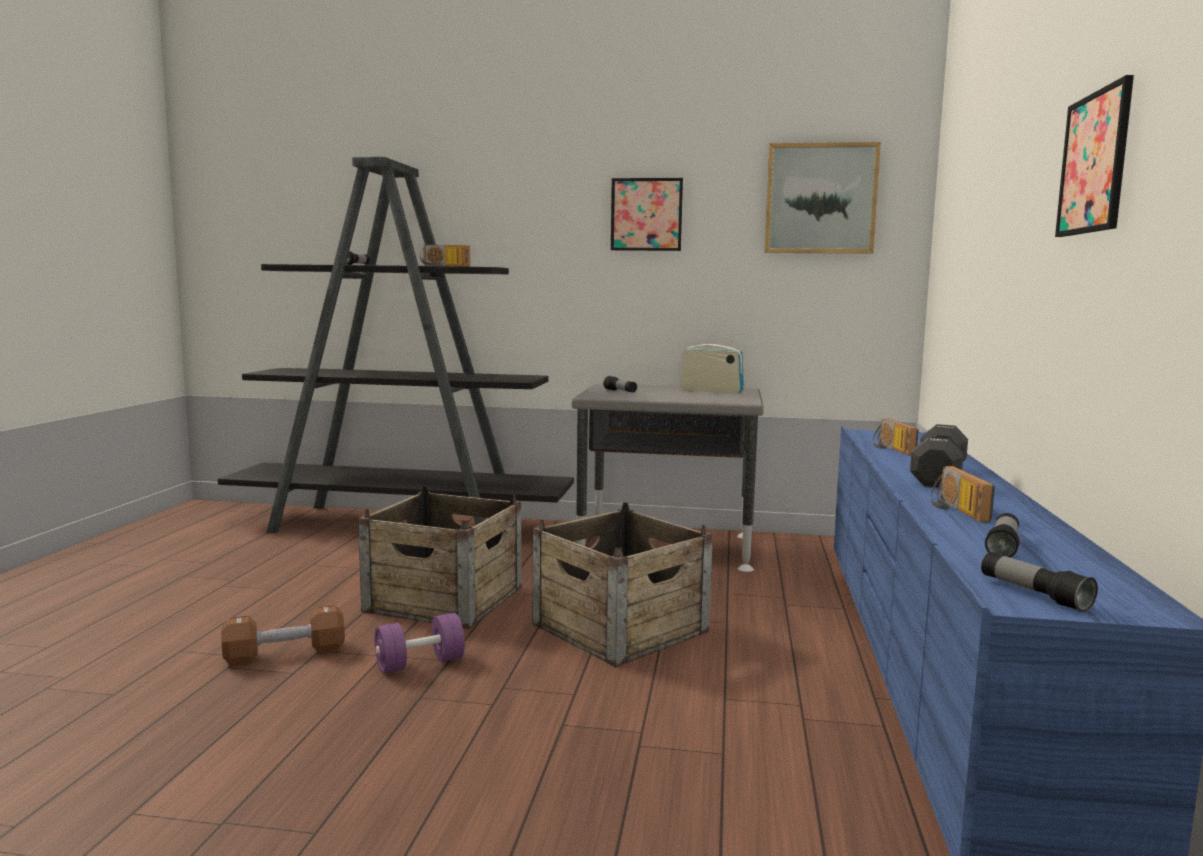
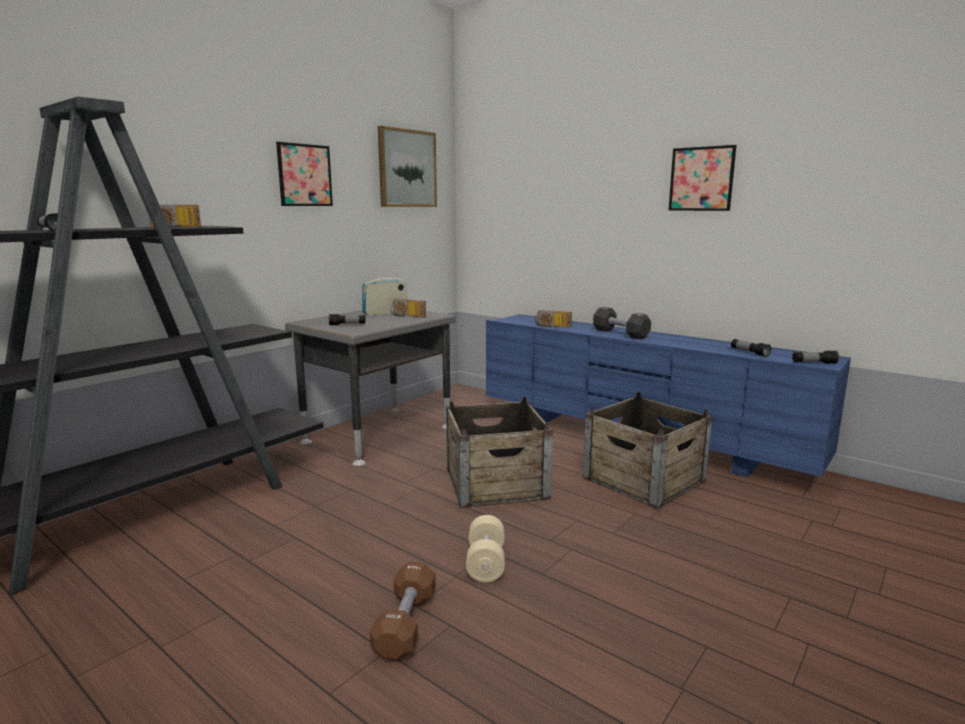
camera: 60 degrees left, 5 degrees up
crate [358,486,521,629] -> crate moved to [583,392,712,509]
purple dumbbell [374,613,465,674] -> beige dumbbell [466,515,505,582]
radio [931,466,995,522] -> radio moved to [391,299,426,317]

